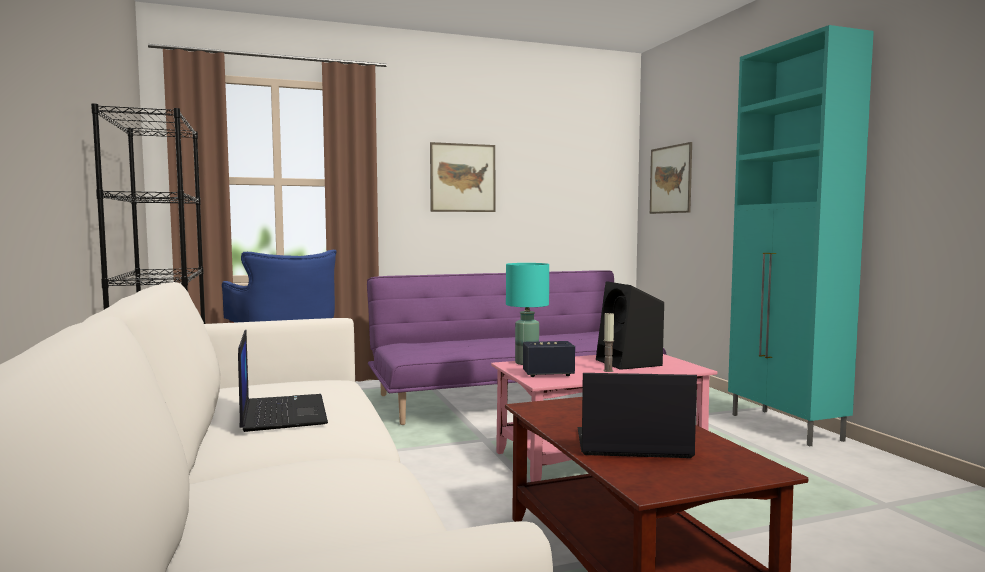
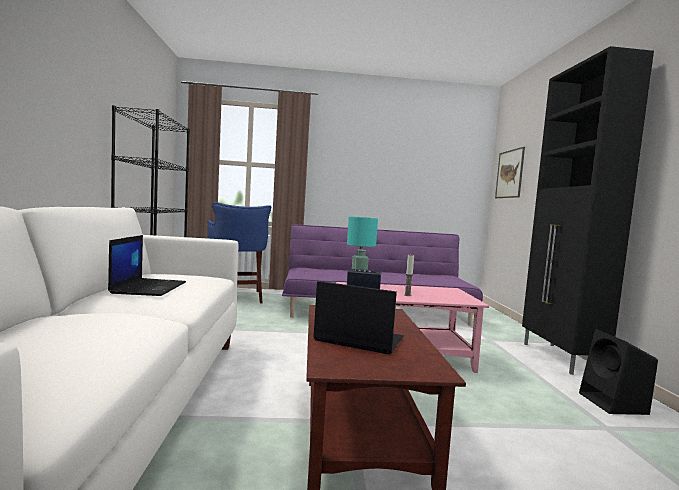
camera: 15 degrees right, 0 degrees up
picture [430,142,496,212] -> none
black speaker [596,281,664,370] -> black speaker moved to [579,329,658,415]
turquoise cabinet [728,25,874,447] -> black cabinet [522,46,654,375]

